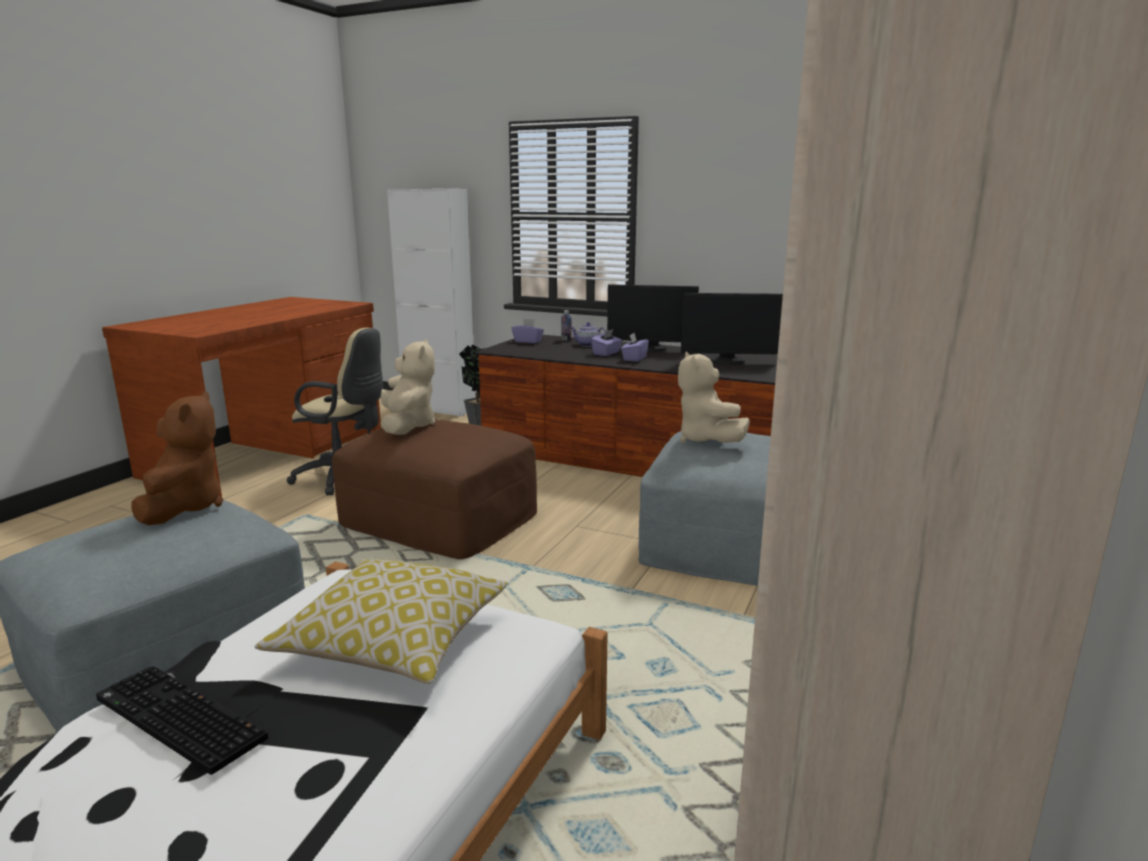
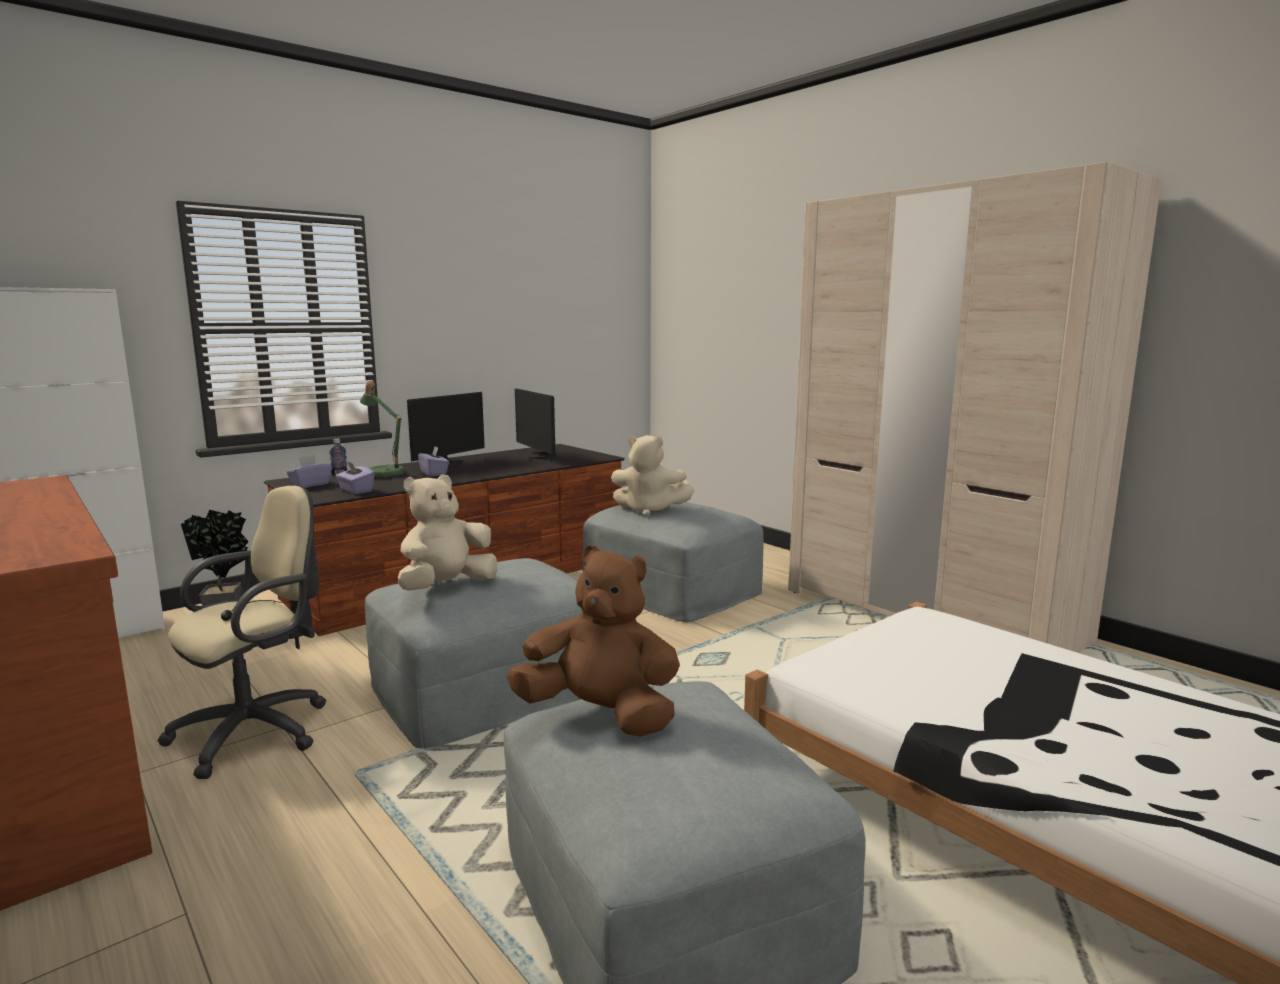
camera: 65 degrees left, 5 degrees down
keyboard [96,666,268,775] -> none
pillow [254,559,507,684] -> none
brown ottoman [332,419,537,559] -> grey ottoman [365,558,583,749]
beige plush toy [381,339,435,435] -> beige plush toy turned 60 degrees counterclockwise [398,474,497,591]
teapot [570,322,606,347] -> table lamp [360,380,407,479]
purple tissue box [621,333,649,362] -> purple tissue box moved to [336,461,374,494]
monitor [681,293,783,365] -> monitor turned 120 degrees clockwise [515,388,556,459]

